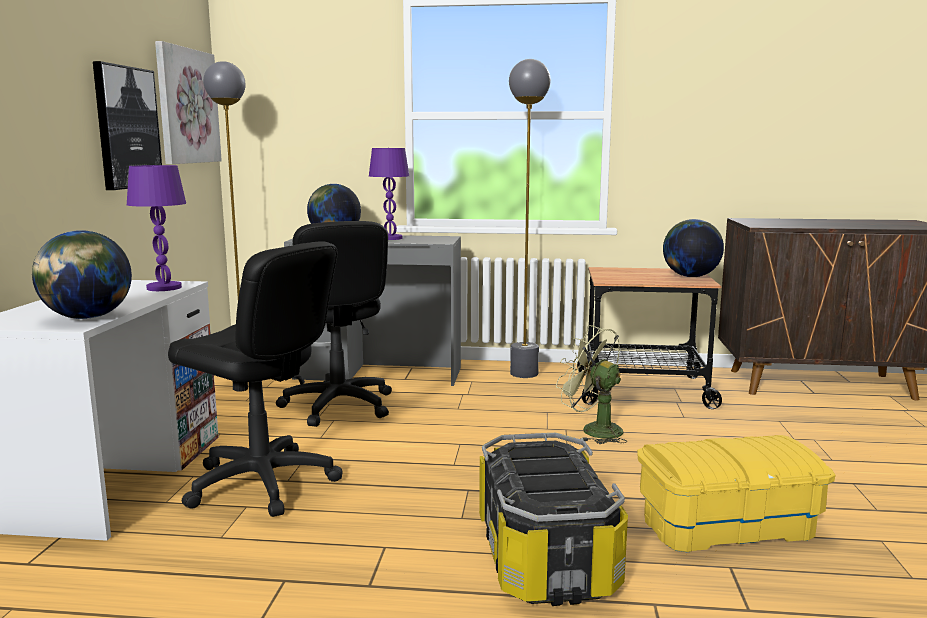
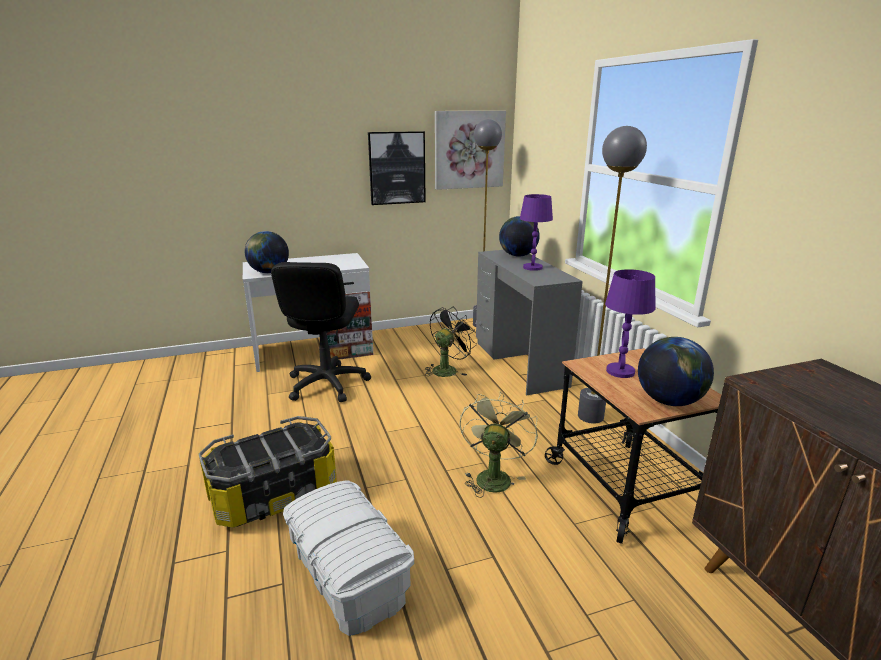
camera: 65 degrees right, 10 degrees up
purple table lamp [127,165,186,291] -> purple table lamp moved to [605,269,655,378]
black office chair [276,221,392,427] -> black fan [425,307,477,377]
yellow storage box [637,435,836,552] -> white storage box [283,481,414,636]

